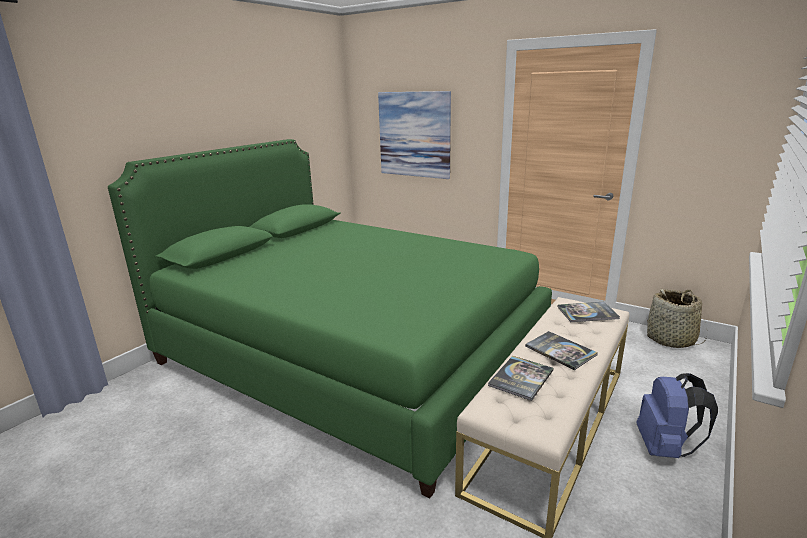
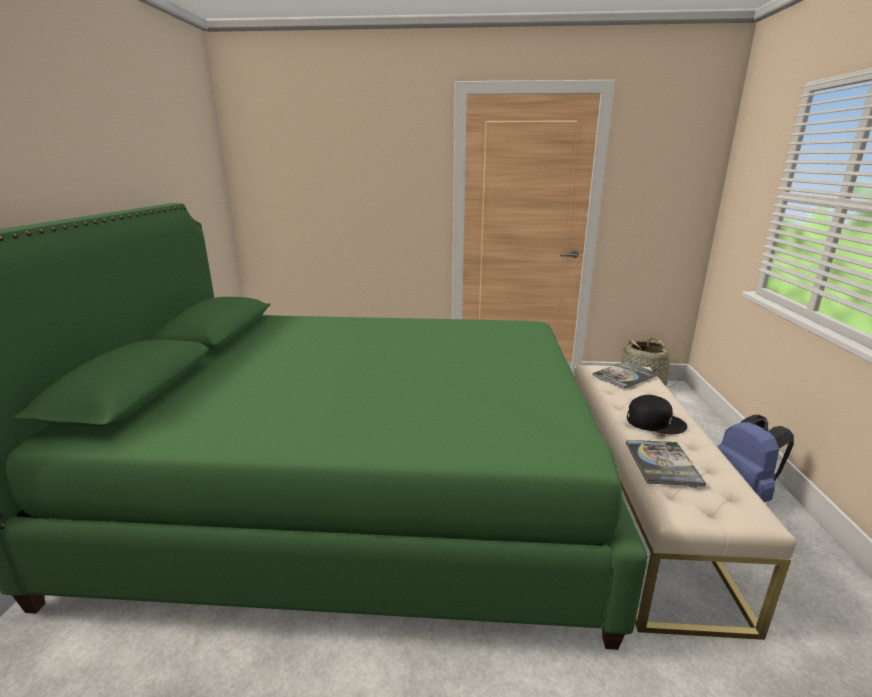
camera: 30 degrees left, 0 degrees up
picture [378,91,451,179] -> none
book [525,331,598,370] -> black cap [627,395,687,435]

